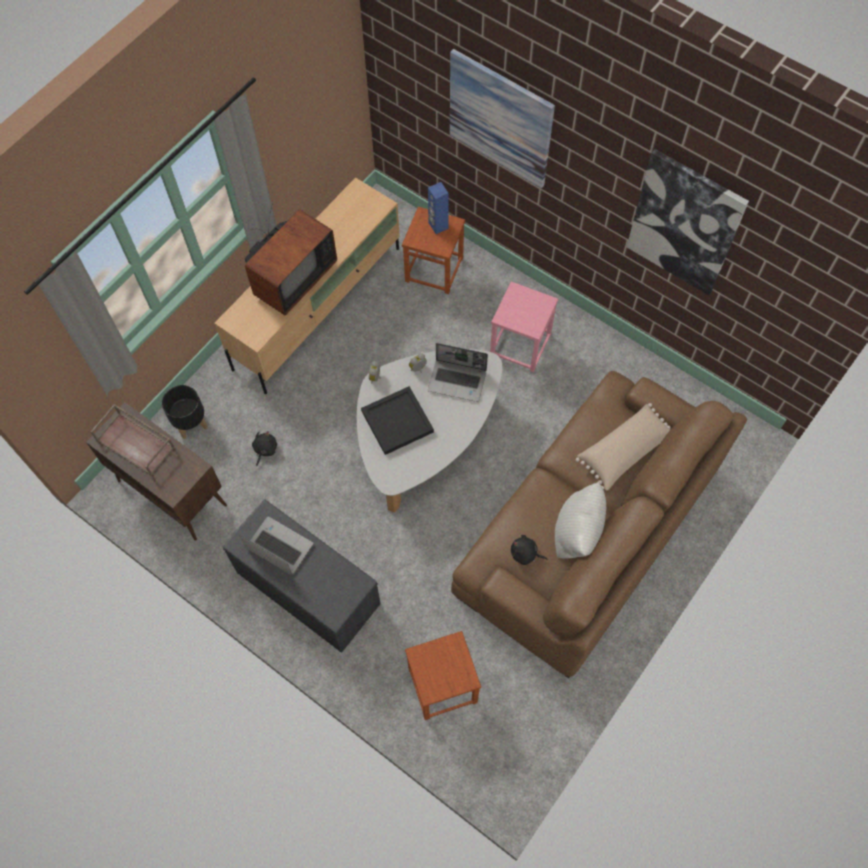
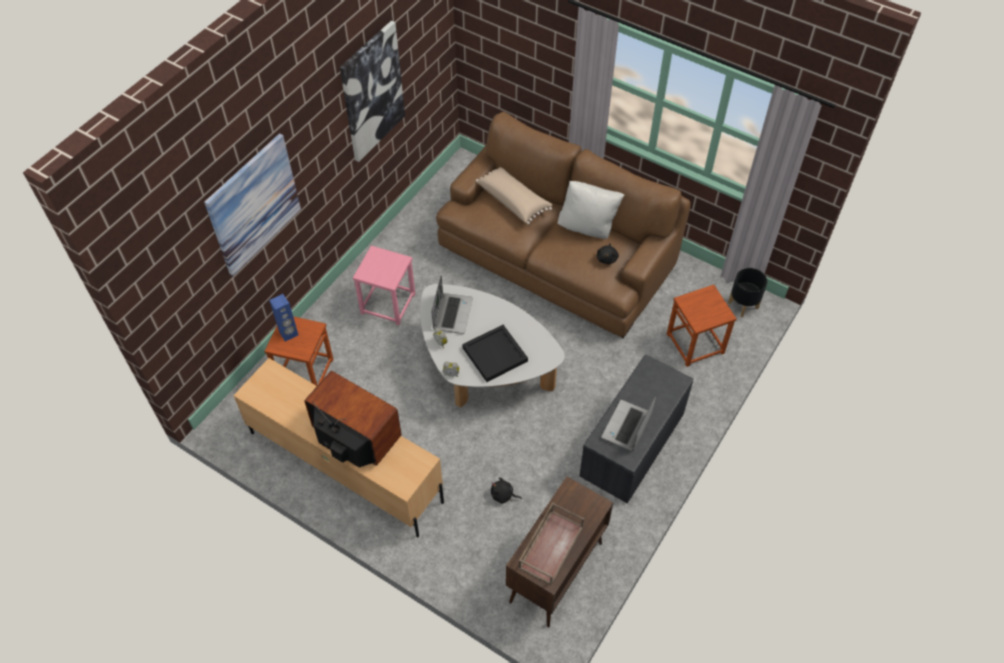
camera: 95 degrees left, 10 degrees down
black planter [162,385,208,439] -> black planter moved to [728,268,767,317]

